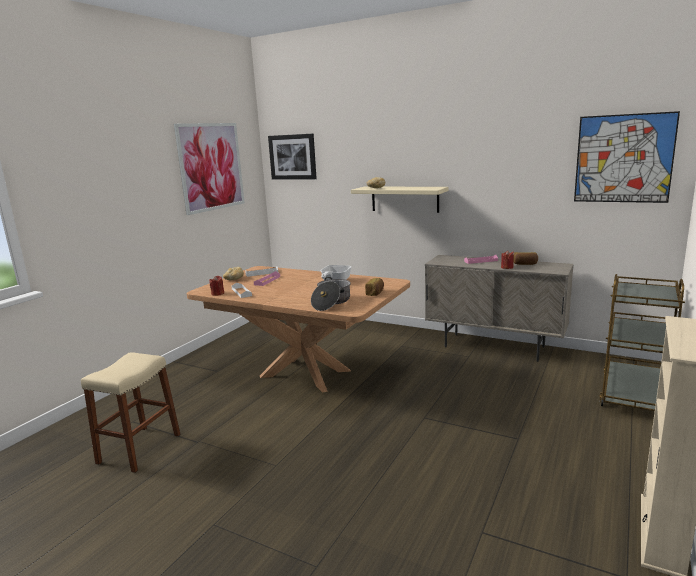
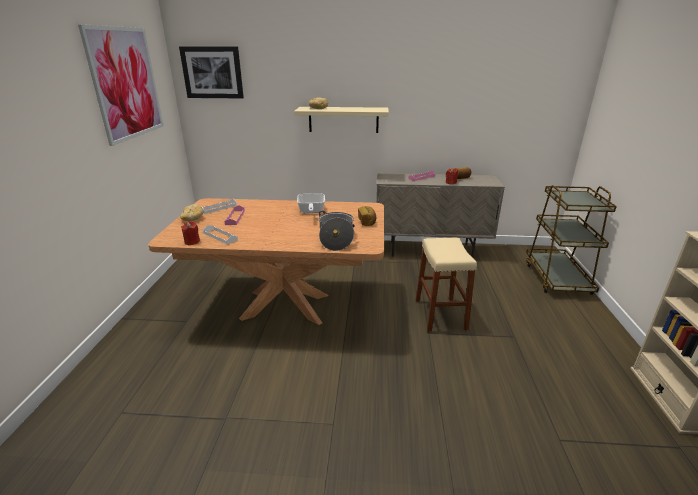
camera: 25 degrees left, 10 degrees up
beige stool [81,352,180,473] -> beige stool moved to [416,238,477,332]
picture [574,111,680,203] -> none

